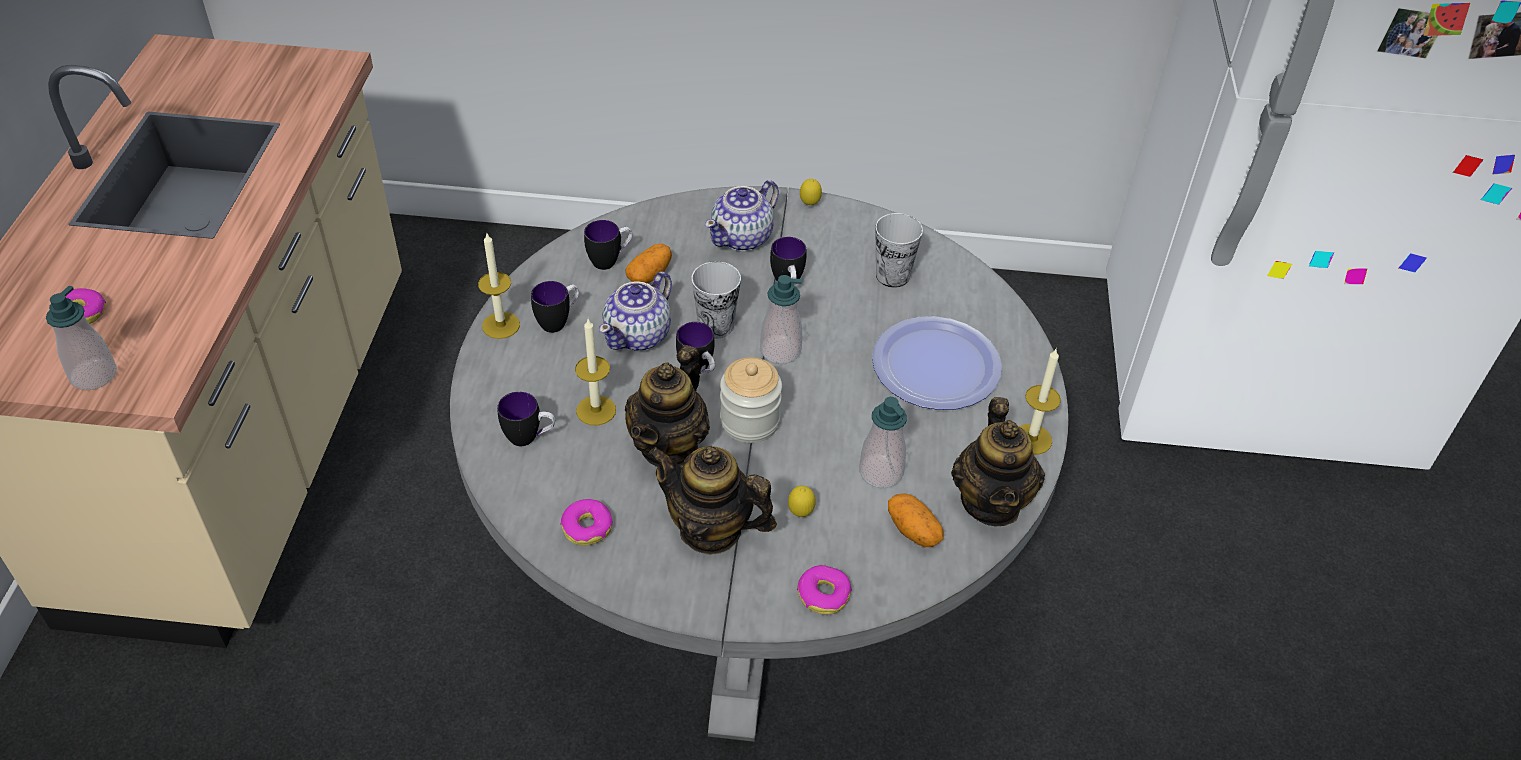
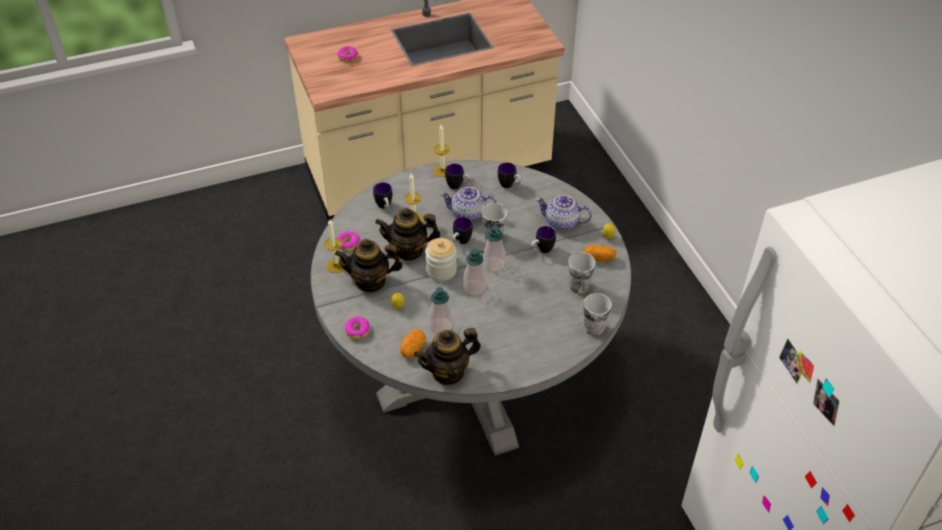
camera: 65 degrees right, 0 degrees up
soap dispenser [46,286,117,390] -> soap dispenser moved to [463,249,486,296]
potato [625,243,672,283] -> potato moved to [584,245,616,261]
teapot [649,446,777,554] -> teapot turned 90 degrees counterclockwise [335,239,403,292]
plate [872,316,1002,410] -> none
candle [1019,349,1061,455] -> candle moved to [325,219,344,273]
none -> cup [584,293,612,336]

